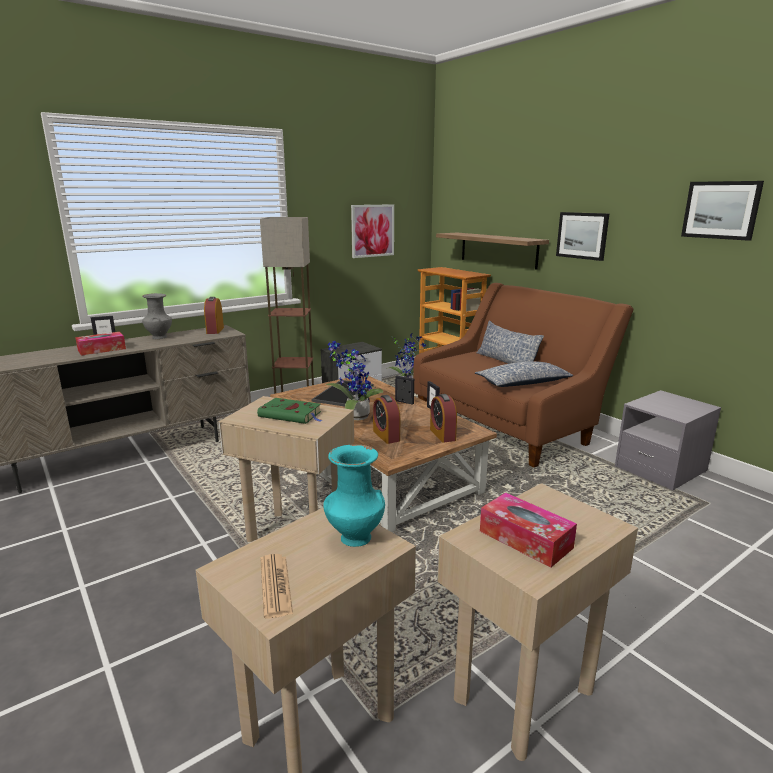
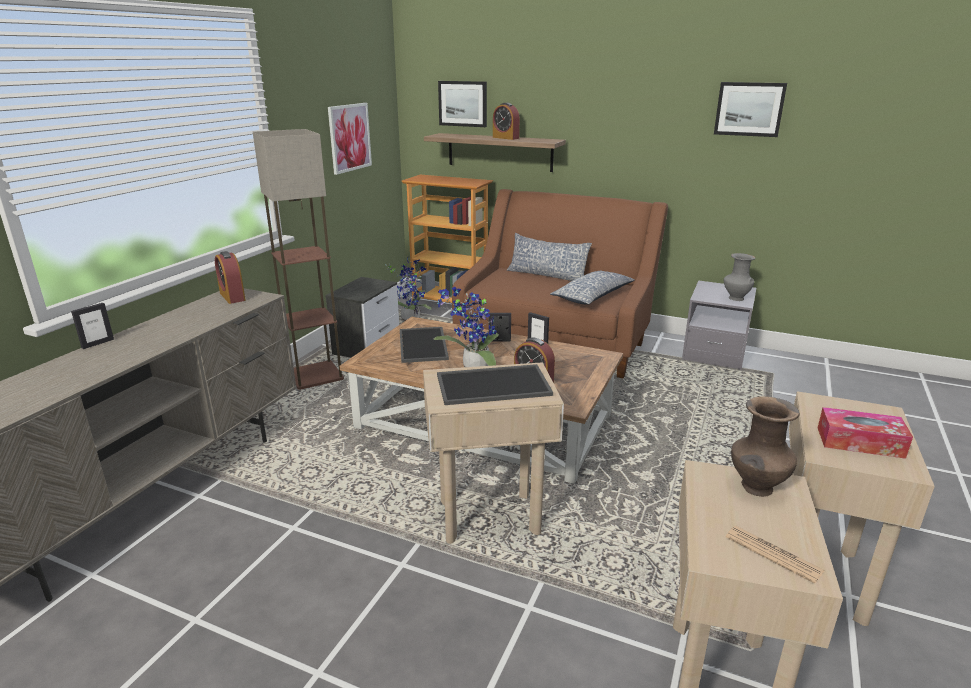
camera: 30 degrees left, 5 degrees up
tissue box [75,332,126,356] -> none
grey vase [142,293,172,339] -> grey vase moved to [724,253,756,301]
green book [257,398,322,424] -> tray [437,364,553,405]
turquoise vase [323,445,385,547] -> brown vase [731,396,800,497]
alarm clock [430,394,457,443] -> alarm clock moved to [493,103,520,140]
picture [556,212,609,261] -> picture moved to [438,81,487,127]

